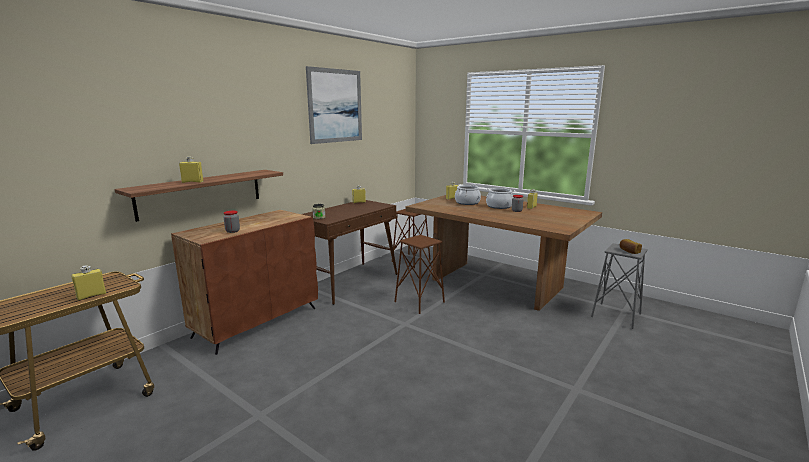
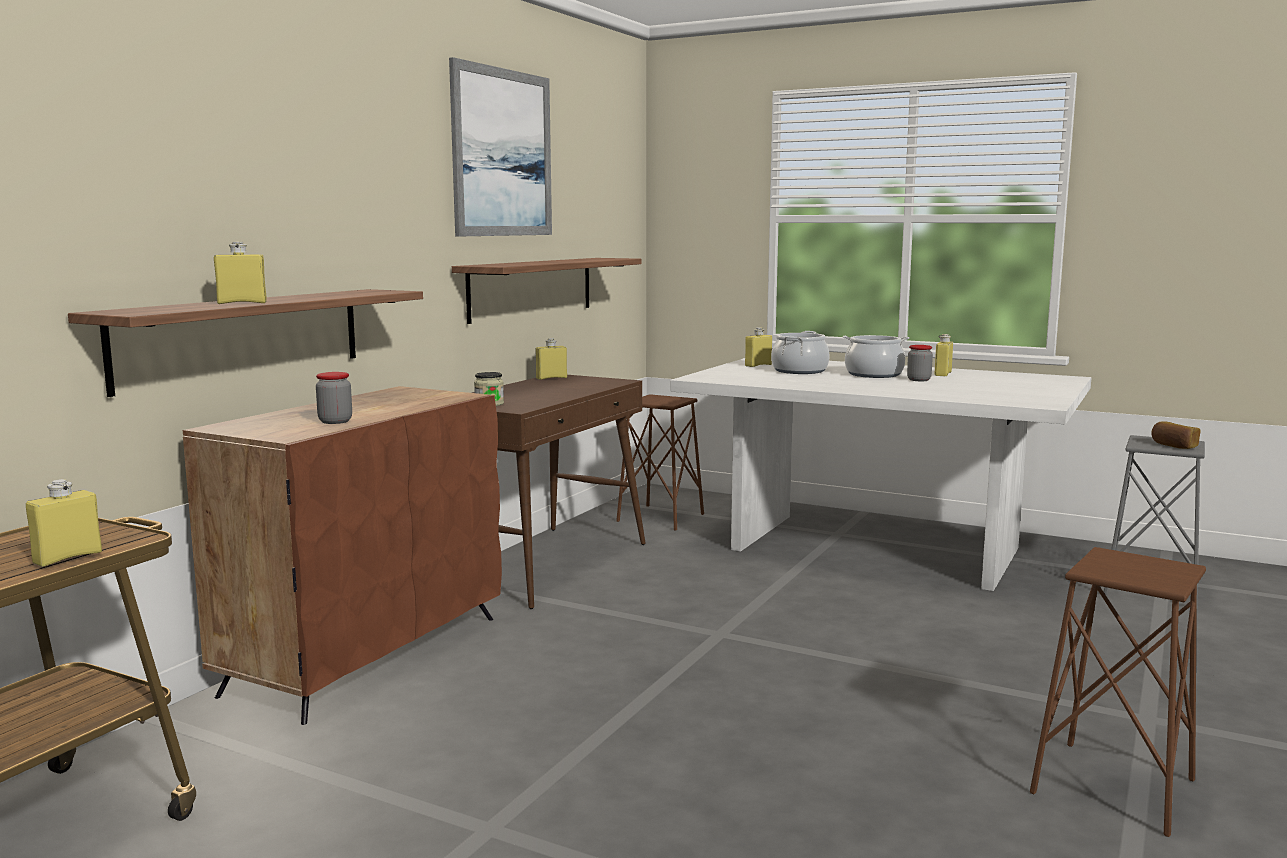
camera: 10 degrees left, 5 degrees down
brown stool [394,235,445,314] -> brown stool moved to [1030,547,1206,837]
brown dining table [406,195,602,311] -> white dining table [670,358,1091,591]
none -> shelf [452,258,642,324]

